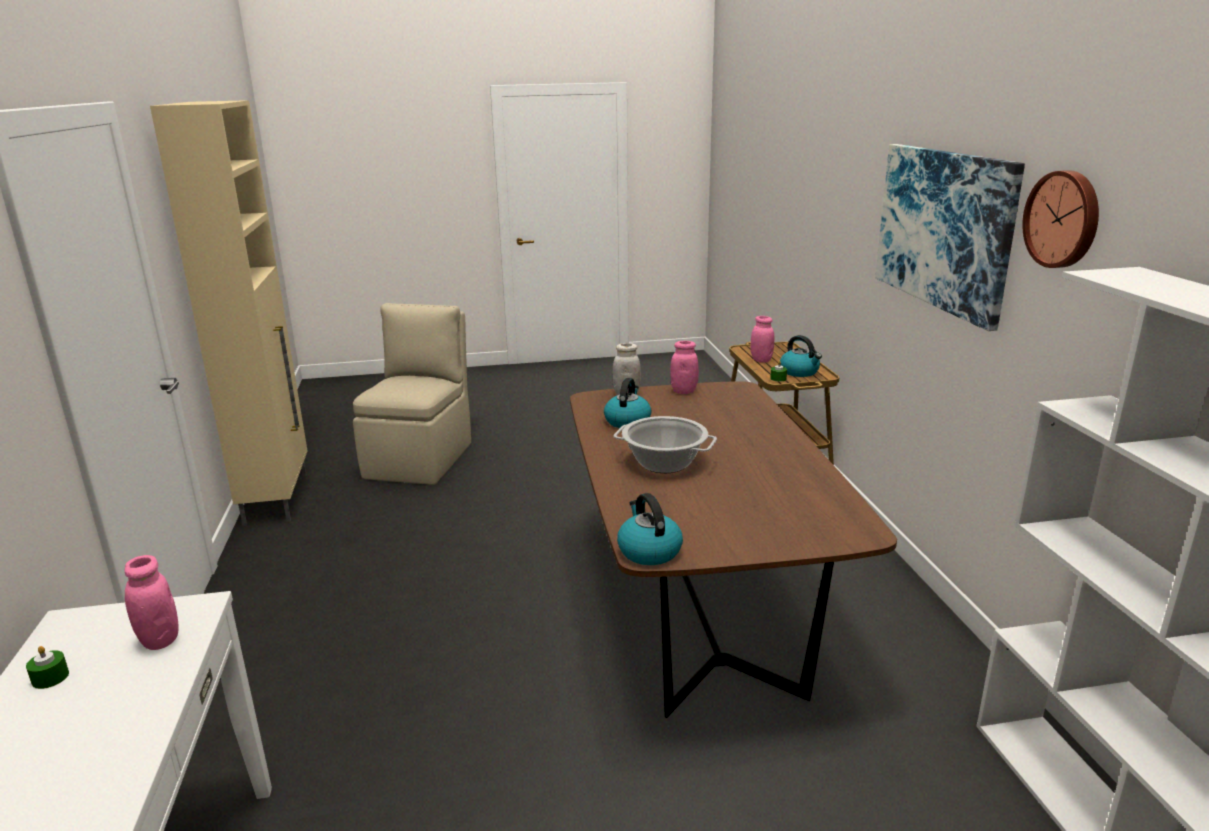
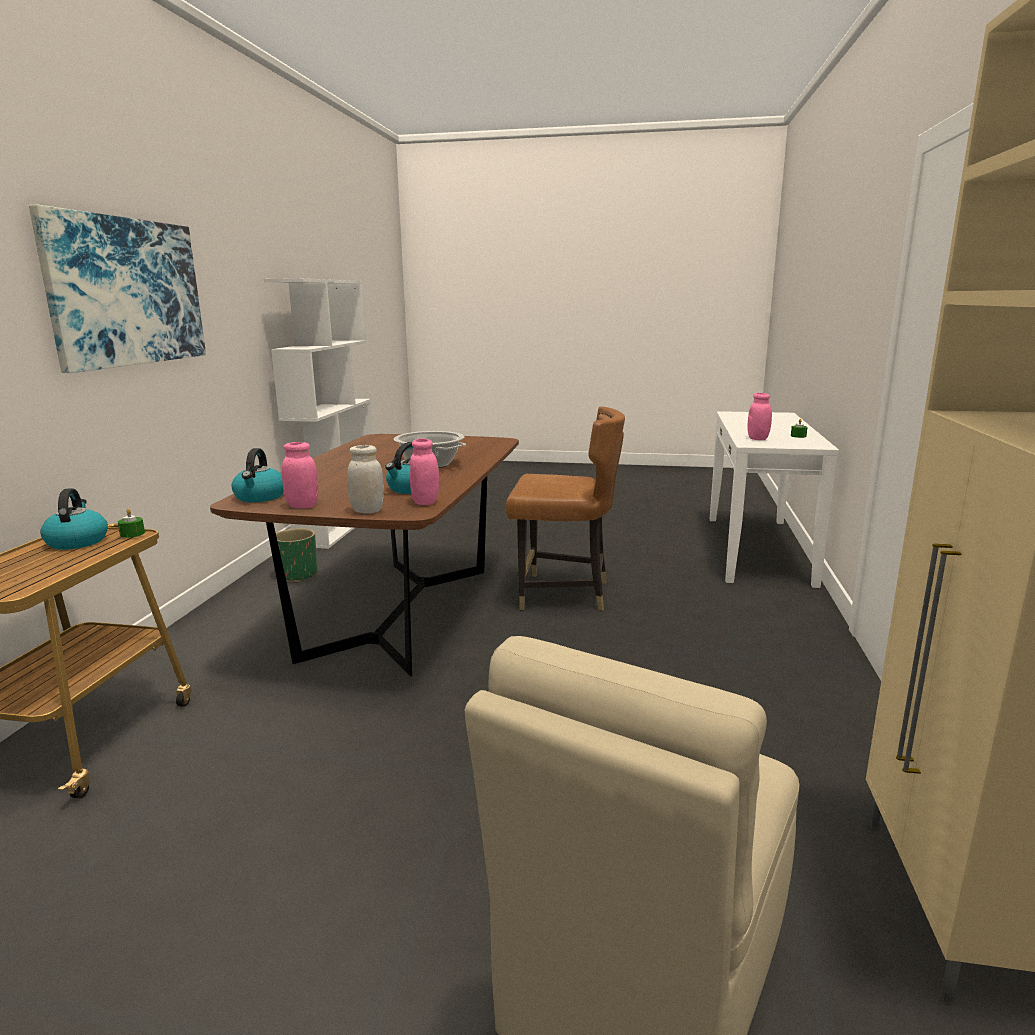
camera: 160 degrees left, 5 degrees down
kettle [617,493,683,565] -> kettle moved to [231,448,284,502]
pink jar [751,316,775,363] -> pink jar moved to [410,439,439,505]
wall clock [1022,170,1099,268] -> none
none -> green planter [276,528,317,582]
none -> brown chair [506,407,625,611]

